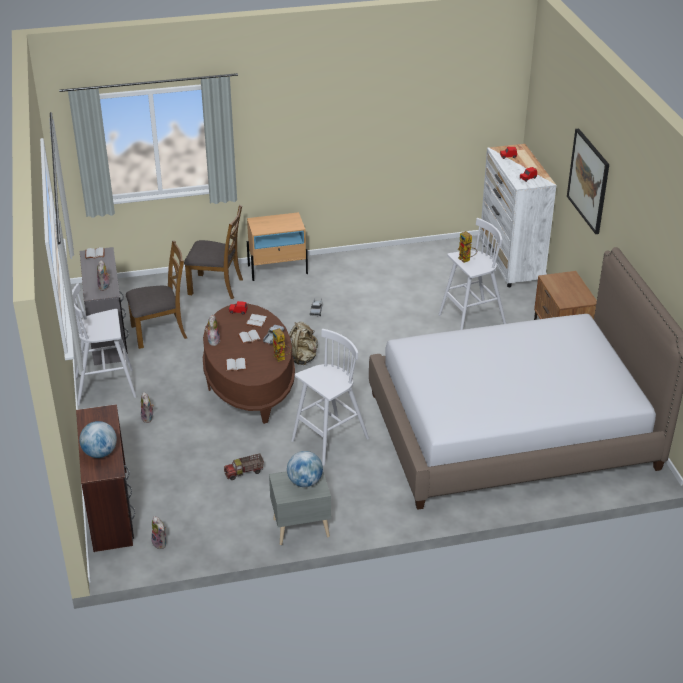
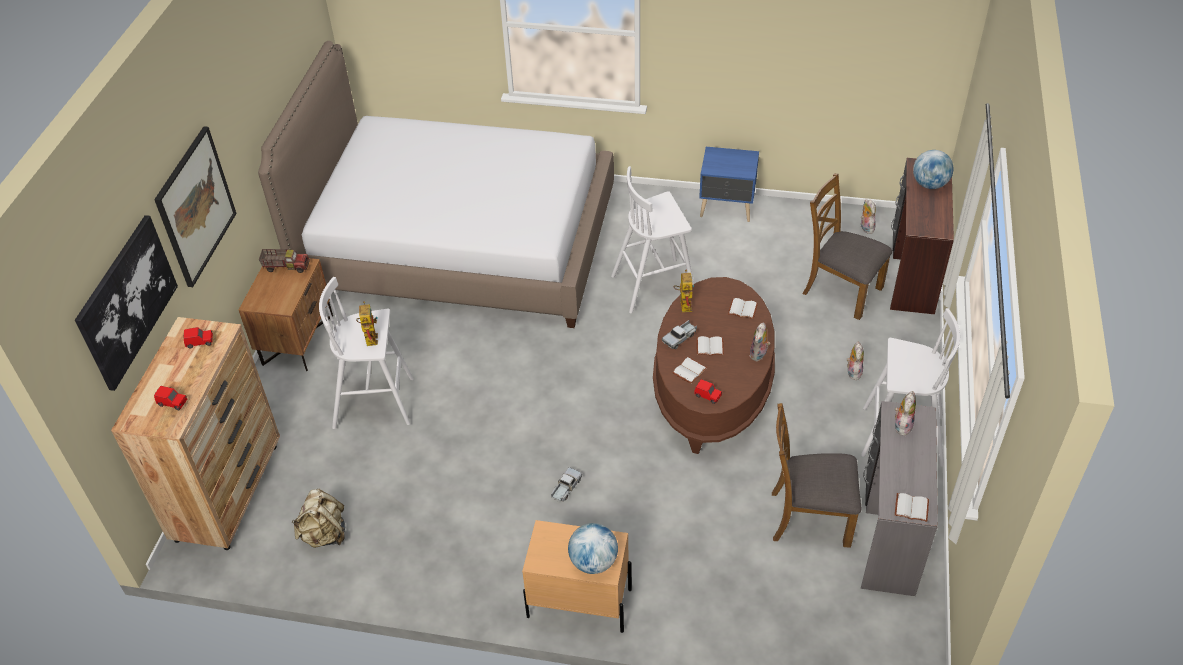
camera: 155 degrees left, 10 degrees up
brown chair [184,205,243,299] -> brown chair moved to [802,173,892,320]
toy truck [224,453,264,480] -> toy truck moved to [258,249,310,273]
grey nightstand [269,471,331,545] -> blue nightstand [699,147,759,222]
globe [287,451,323,487] -> globe moved to [568,523,618,574]
beige backpack [289,322,318,365] -> beige backpack moved to [292,489,345,548]
white dresser [480,144,556,287] -> brown dresser [111,317,280,550]
none -> picture [75,215,178,391]

